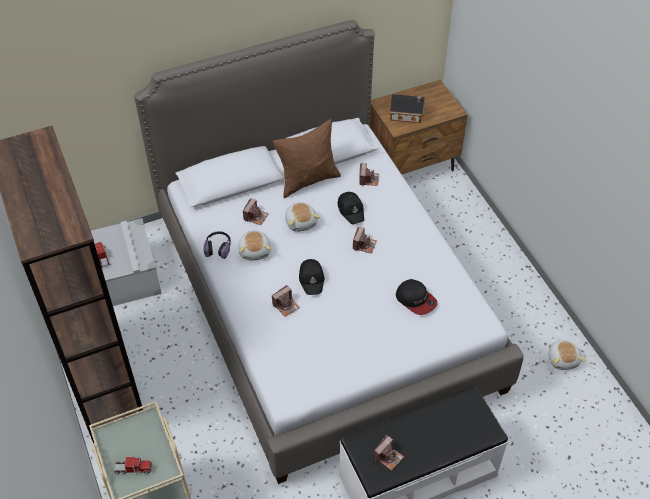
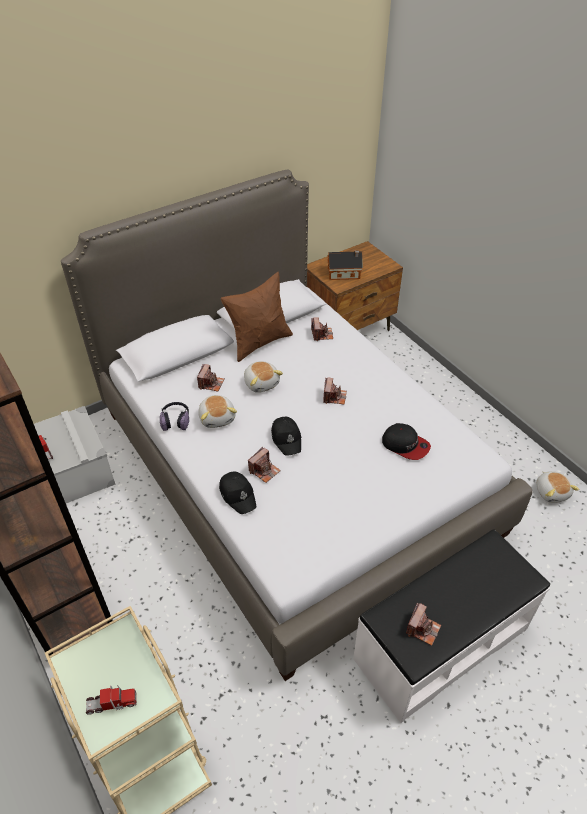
camera: 10 degrees left, 5 degrees down
black cap [337,192,364,224] -> black cap moved to [219,472,257,514]

